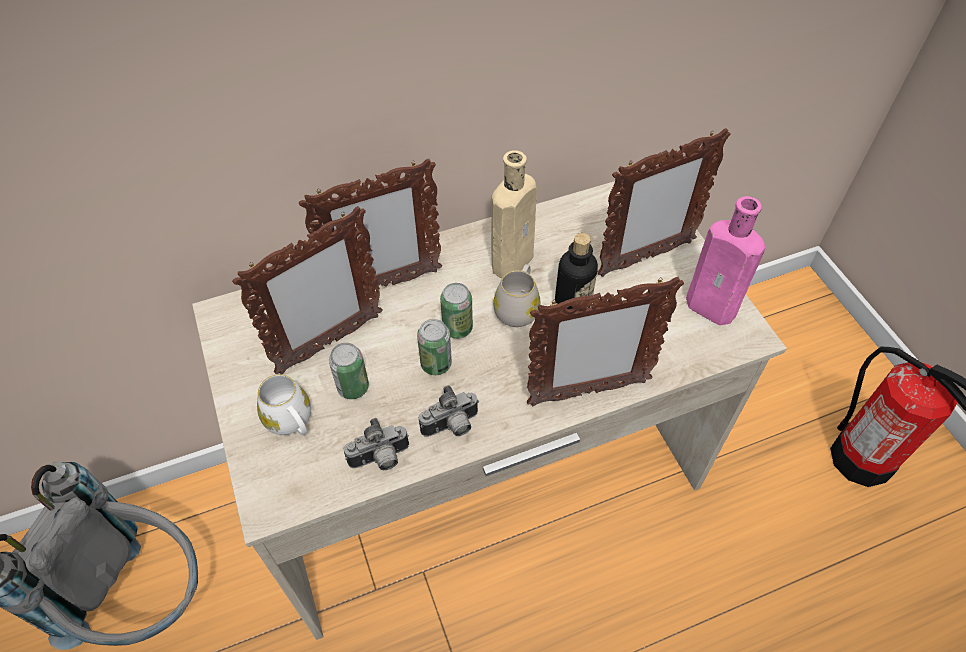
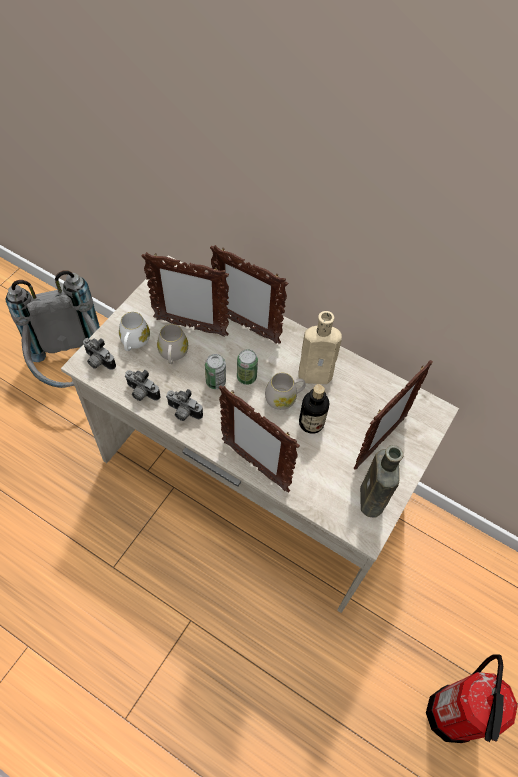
camera: 50 degrees right, 5 degrees up
can [329,343,369,399] -> white mug [157,324,188,364]
picture frame [597,128,731,277] -> picture frame turned 75 degrees counterclockwise [353,360,433,469]
pink bottle [686,196,765,325] -> brown bottle [360,445,403,518]
none -> camera [83,338,116,370]

